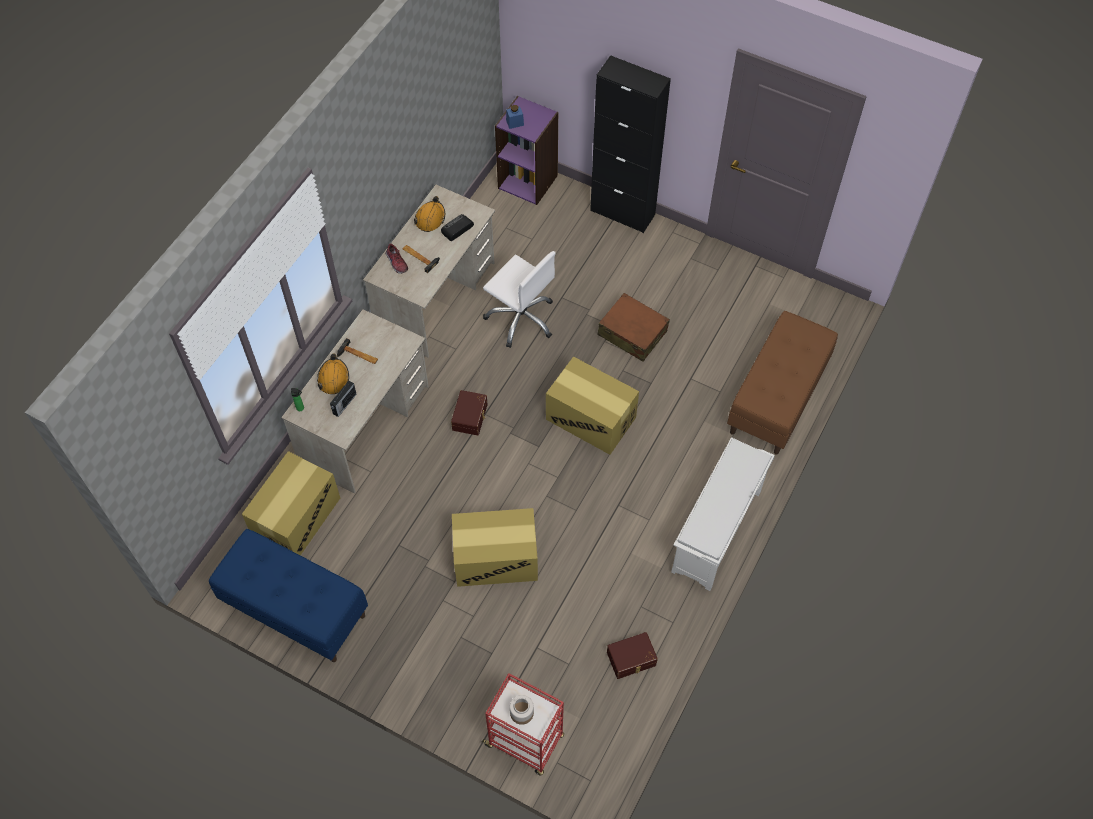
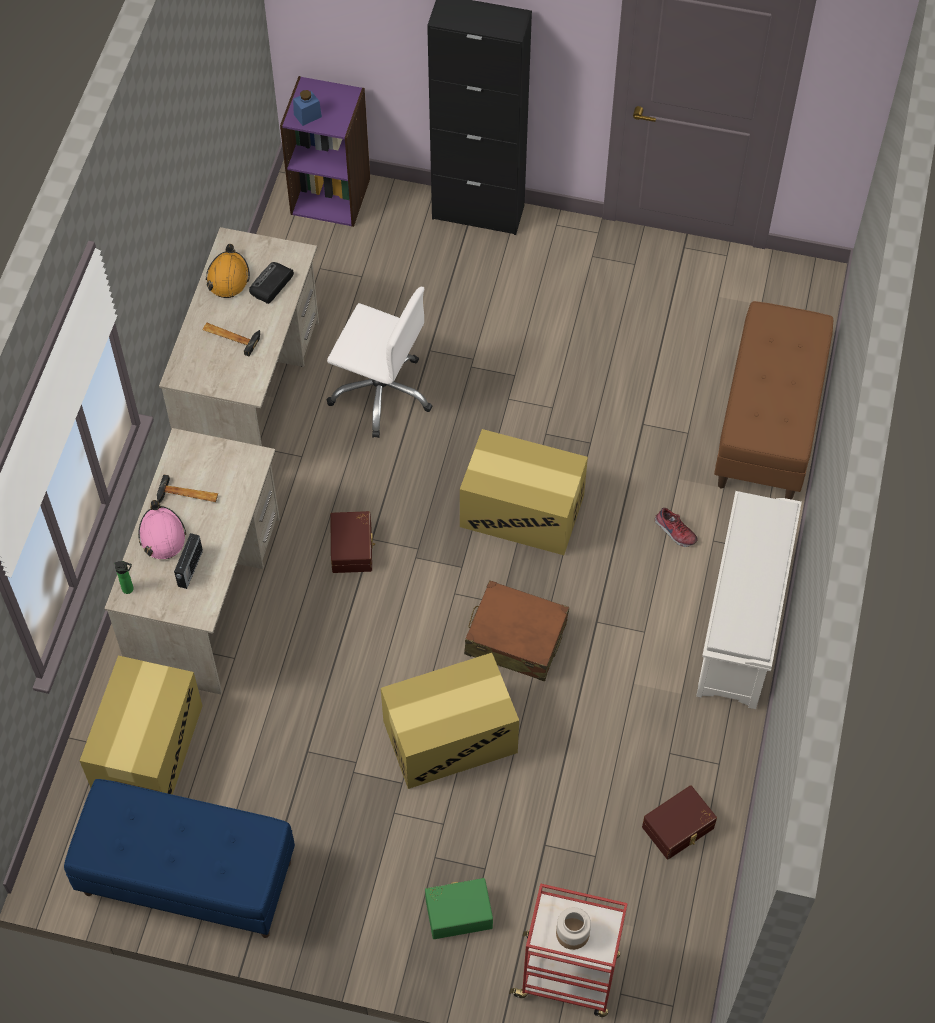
camera: 15 degrees left, 0 degrees up
orange hard hat [317,353,349,394] -> pink hard hat [138,500,186,559]
shoe [385,243,408,274] -> shoe moved to [655,508,698,547]
brown suitcase [598,293,670,362] -> brown suitcase moved to [464,580,569,681]
none -> green storage box [425,878,493,939]

